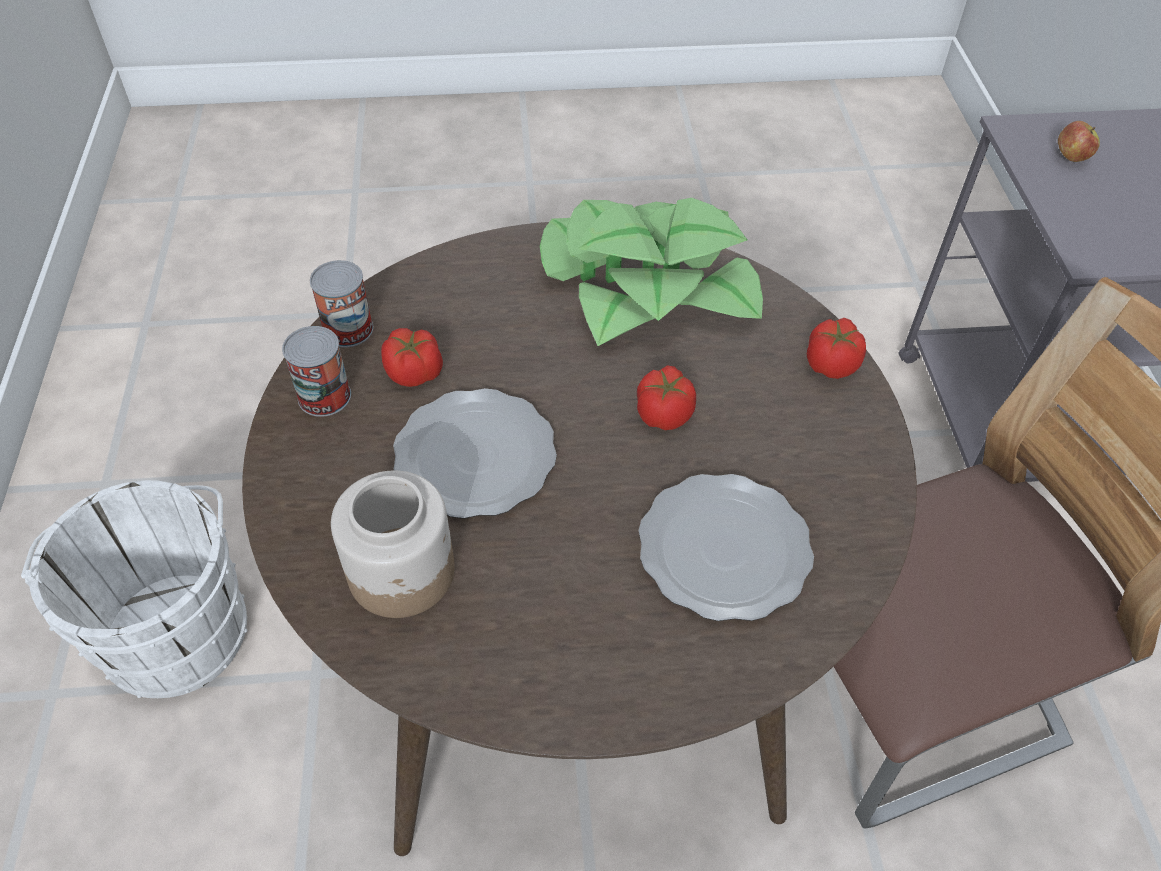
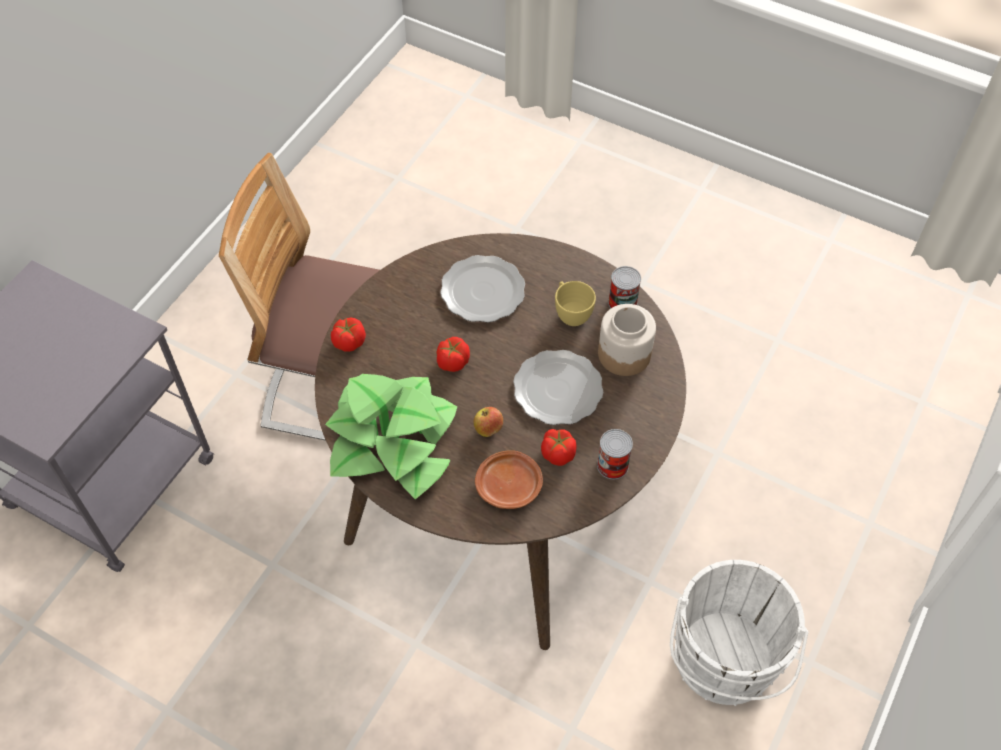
camera: 145 degrees left, 5 degrees up
can [310,260,373,348] -> can moved to [608,266,641,308]
apple [1058,121,1100,162] -> apple moved to [473,407,503,437]
none -> brown plate [475,450,543,509]
none -> yellow cup [555,281,596,326]

